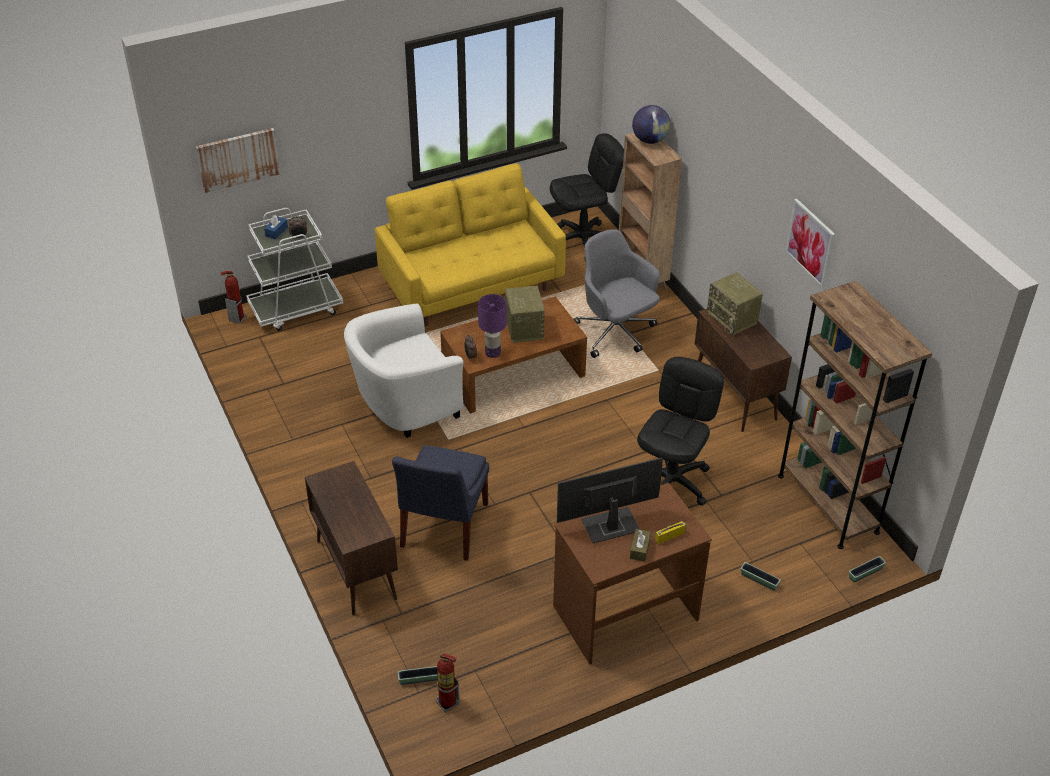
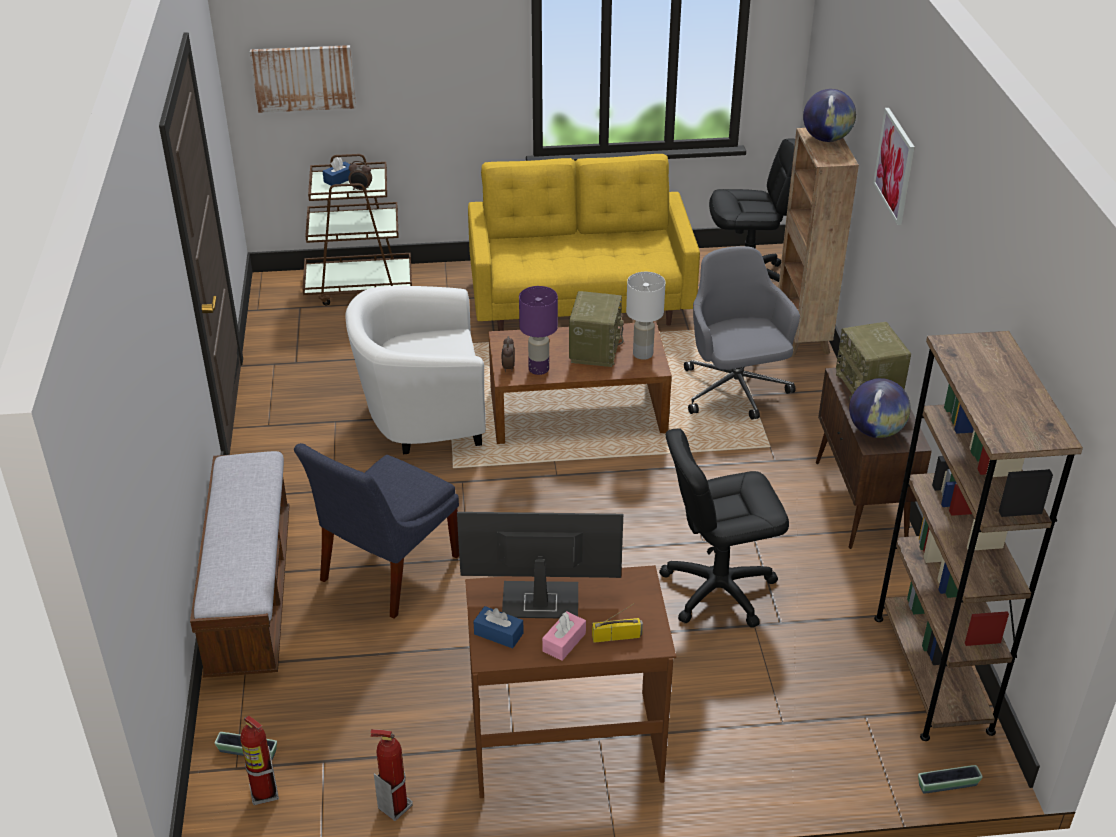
camera: 20 degrees right, 5 degrees down
fire extinguisher [221,270,247,324] -> fire extinguisher moved to [370,729,413,821]
white cart [246,208,343,331] -> brown cart [302,154,412,306]
brown cabinet [305,461,398,616] -> bench [190,451,290,678]
brown tissue box [630,529,651,561] -> pink tissue box [542,611,586,661]
black office chair [637,357,724,506] -> black office chair turned 150 degrees counterclockwise [659,429,789,628]
planter [741,562,781,591] -> none
picture [785,199,835,288] -> picture moved to [873,108,915,225]
none -> blue tissue box [473,606,524,648]
none -> white table lamp [626,272,666,360]
none -> globe [849,378,911,438]

